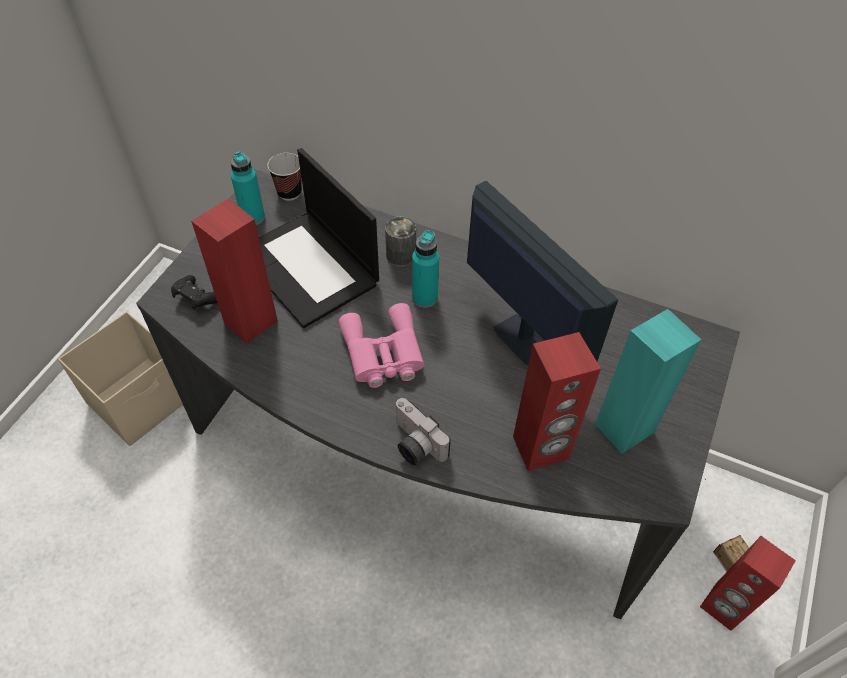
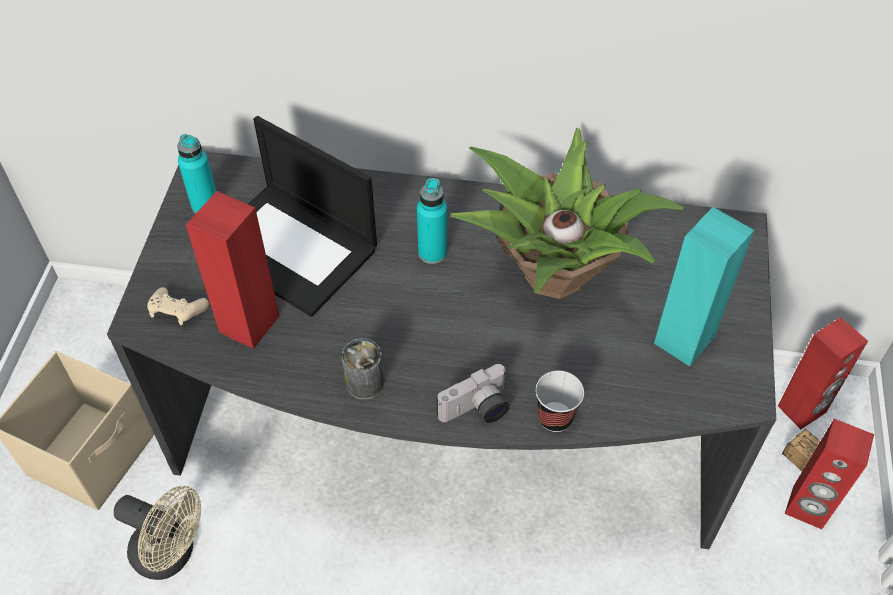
camera: 15 degrees left, 0 degrees up
black game controller [171,275,217,310] -> beige game controller [147,287,209,325]
cup [267,153,302,200] -> cup moved to [536,371,584,432]
pink binoculars [339,303,424,388] -> none
can [385,216,416,267] -> can moved to [341,338,384,400]
camera [395,398,451,465] -> camera turned 60 degrees counterclockwise [436,364,510,423]
monitor [467,181,618,366] -> potted plant [450,128,684,299]
red speaker [513,332,601,471] -> red speaker moved to [778,317,868,429]
none -> beige fan [114,486,201,580]

